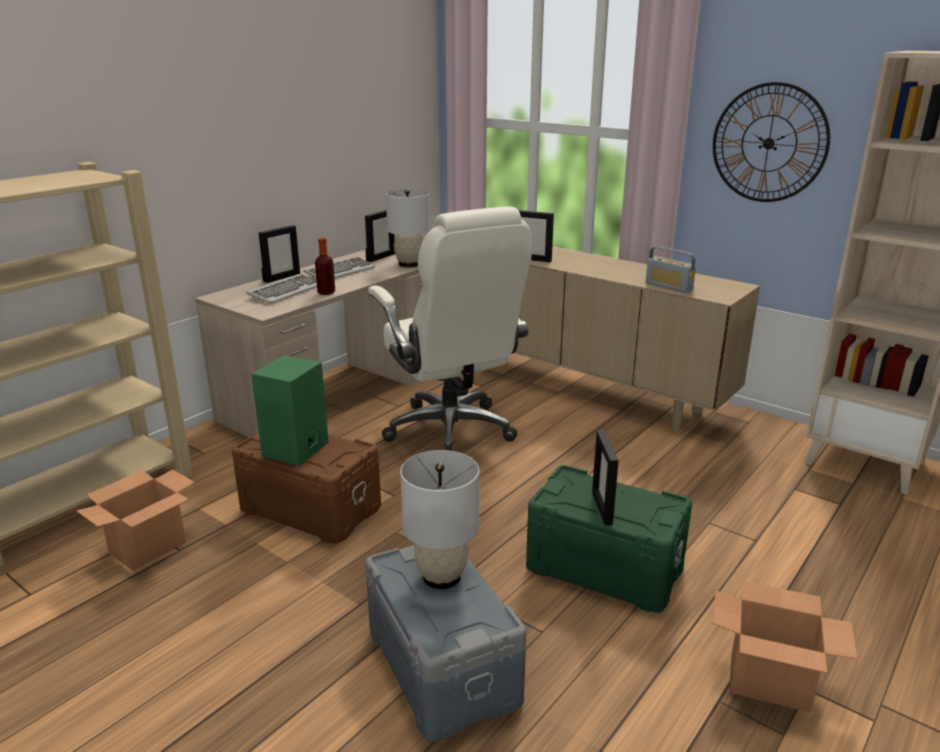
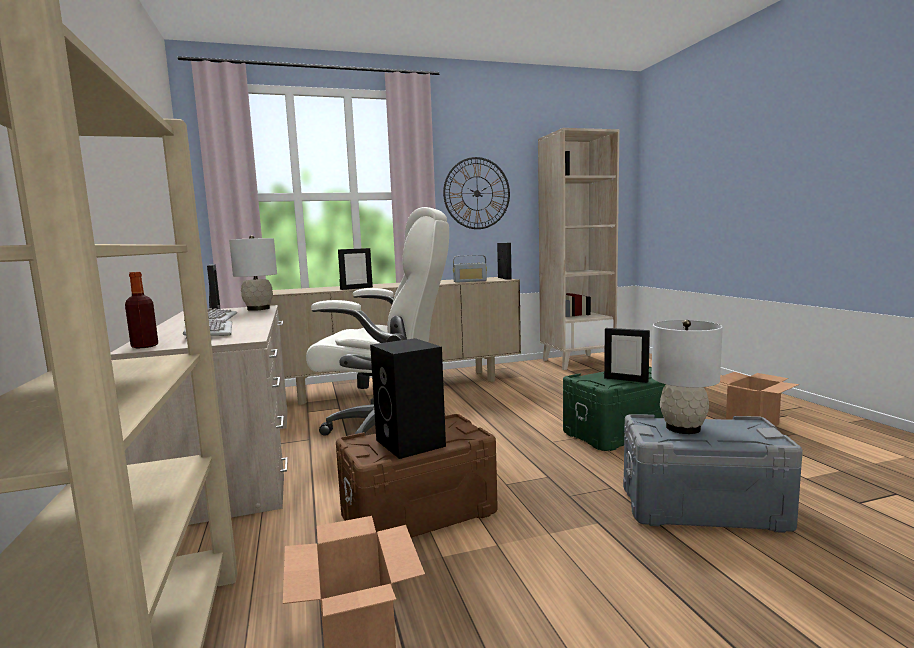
camera: 55 degrees left, 15 degrees down
green speaker [251,355,329,466] -> black speaker [370,338,446,459]
picture frame [259,225,300,283] -> picture frame moved to [497,243,512,280]
bottle [315,238,335,295] -> bottle moved to [125,272,158,349]

